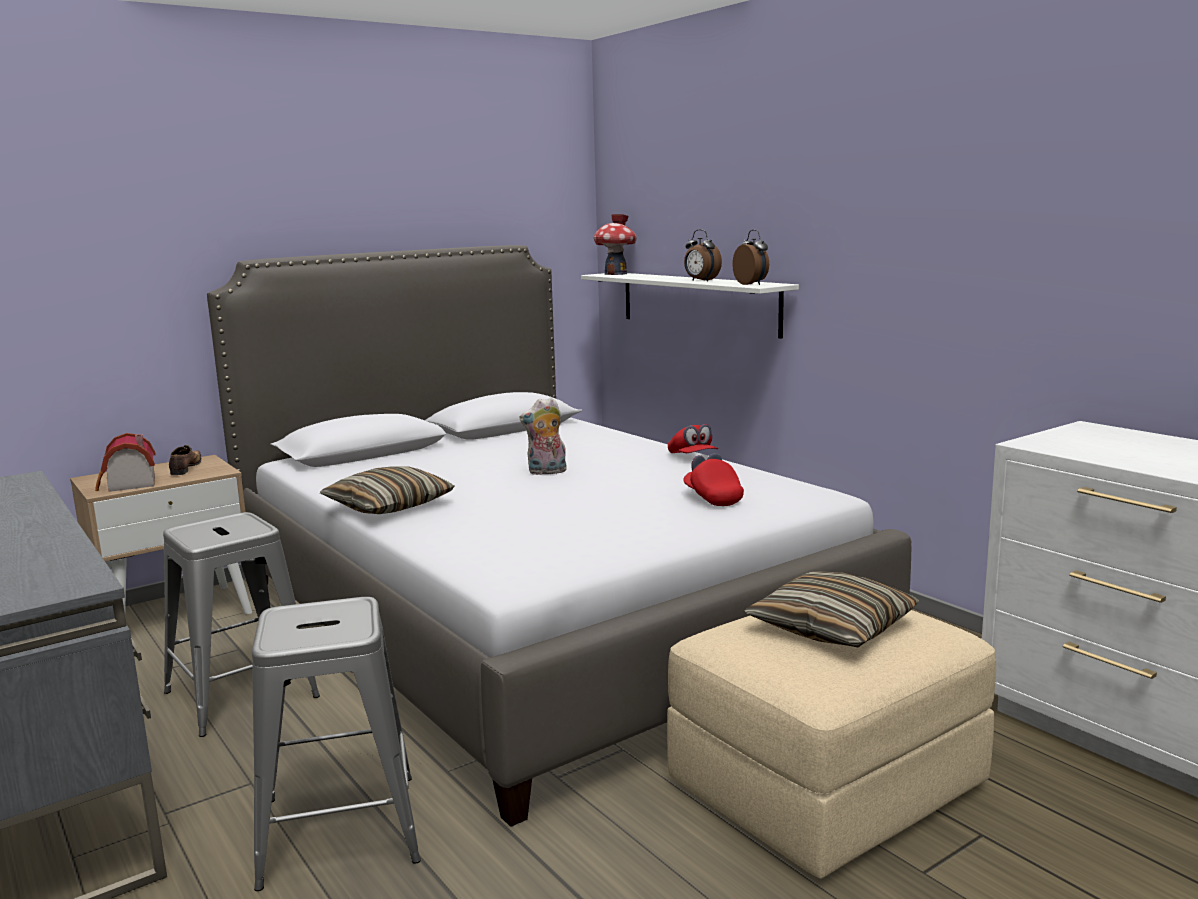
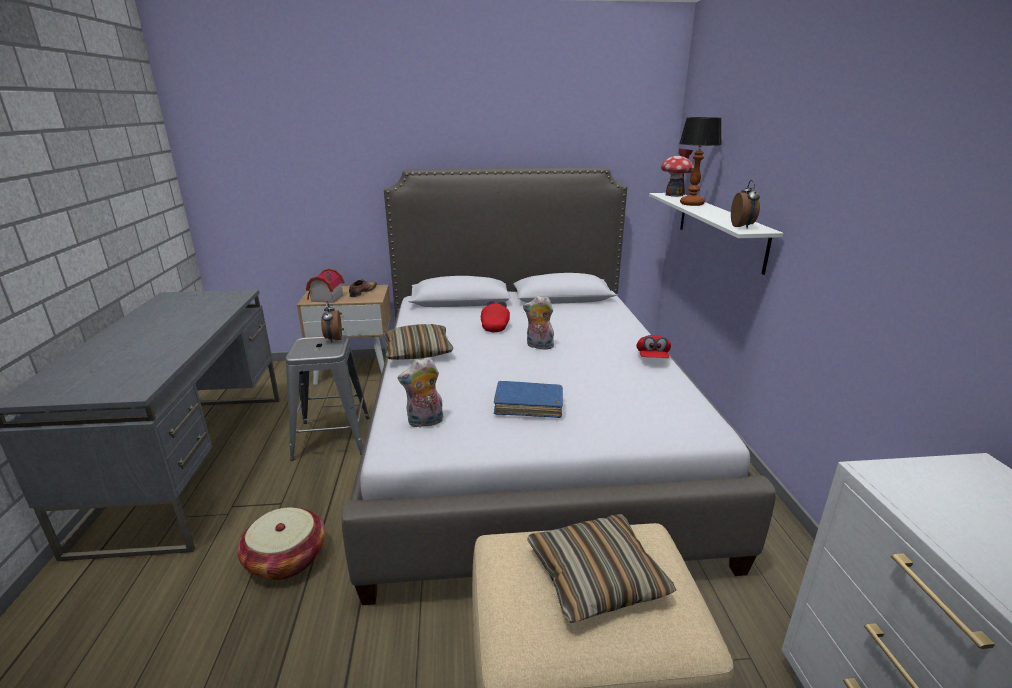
camera: 30 degrees right, 10 degrees up
grey stool [252,597,421,891] -> basket [237,508,325,580]
red cap [683,453,744,506] -> red cap moved to [481,300,510,332]
alarm clock [684,229,722,282] -> alarm clock moved to [321,301,342,343]
none -> plush toy [398,357,443,428]
none -> blue book [494,381,563,418]
none -> table lamp [679,117,722,206]

